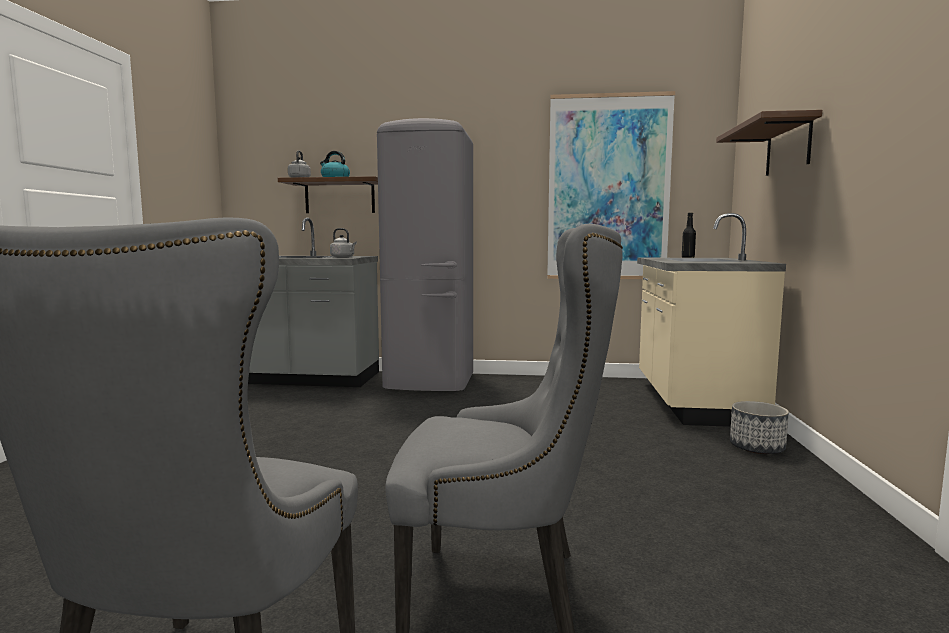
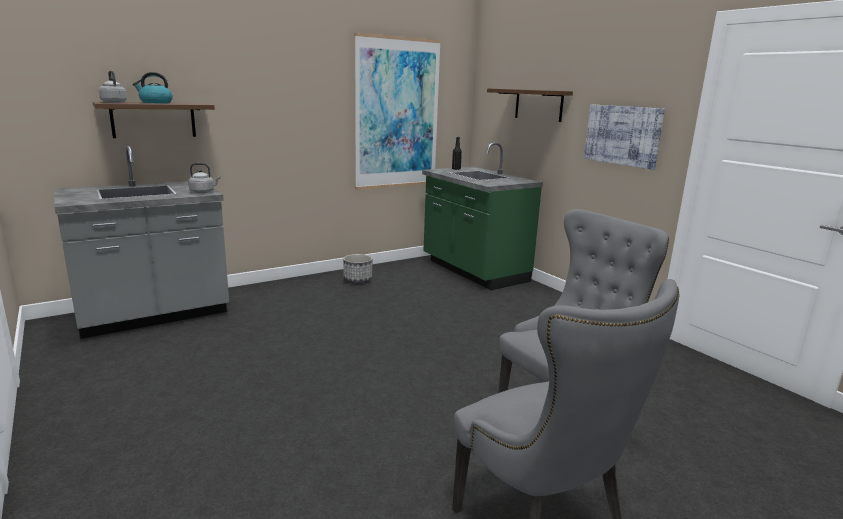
camera: 40 degrees left, 10 degrees up
grey fridge [377,118,473,391] -> none
beige counter [637,213,786,427] -> green counter [422,142,543,290]
planter [730,401,789,454] -> planter moved to [343,254,372,284]
none -> picture [584,104,665,170]

